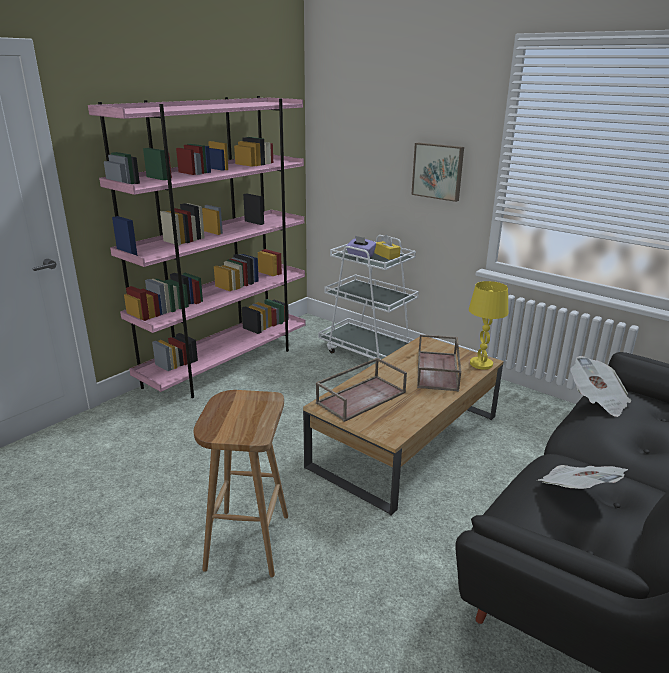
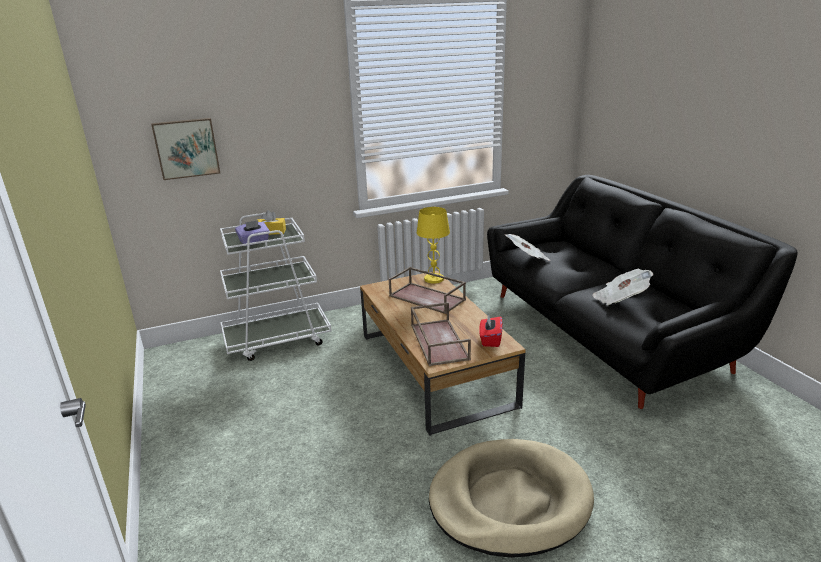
camera: 60 degrees left, 0 degrees up
pink bookcase [88,96,306,398] -> none
brown stool [193,390,288,577] -> beige dog bed [429,439,594,558]
picture [411,143,464,202] -> picture moved to [151,118,220,180]
none -> red tissue box [479,313,502,347]

